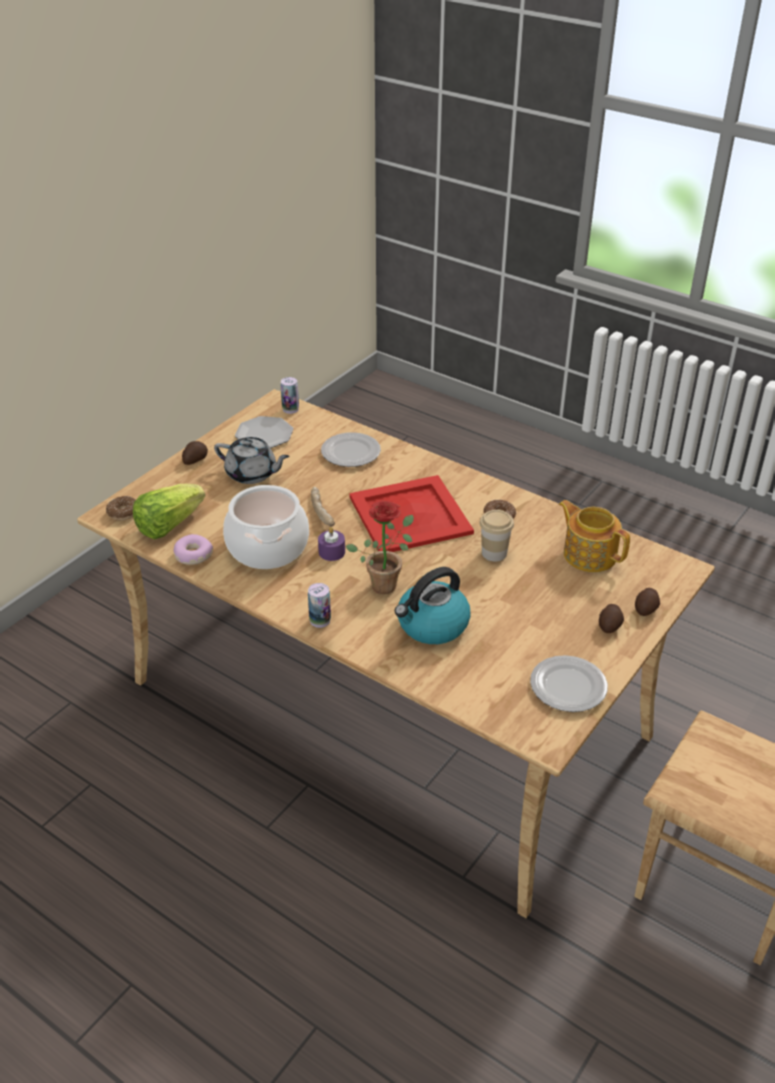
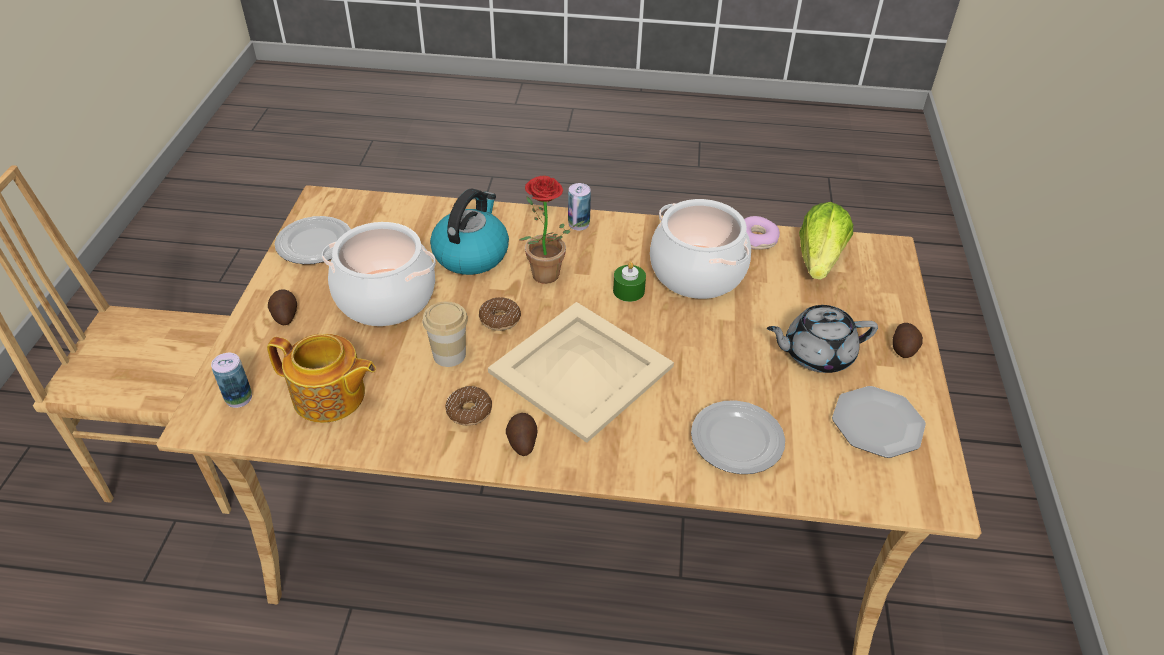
camera: 150 degrees right, 5 degrees up
donut [106,496,135,520] -> donut moved to [479,297,521,331]
can [280,377,299,414] -> can moved to [211,353,252,408]
bread [311,487,335,527] -> none
purple candle [318,527,345,561] -> green candle [613,262,646,302]
red tray [349,475,474,552] -> beige tray [488,302,674,443]
potato [635,588,660,616] -> potato moved to [506,413,537,456]
none -> cooking pot [322,222,436,326]

